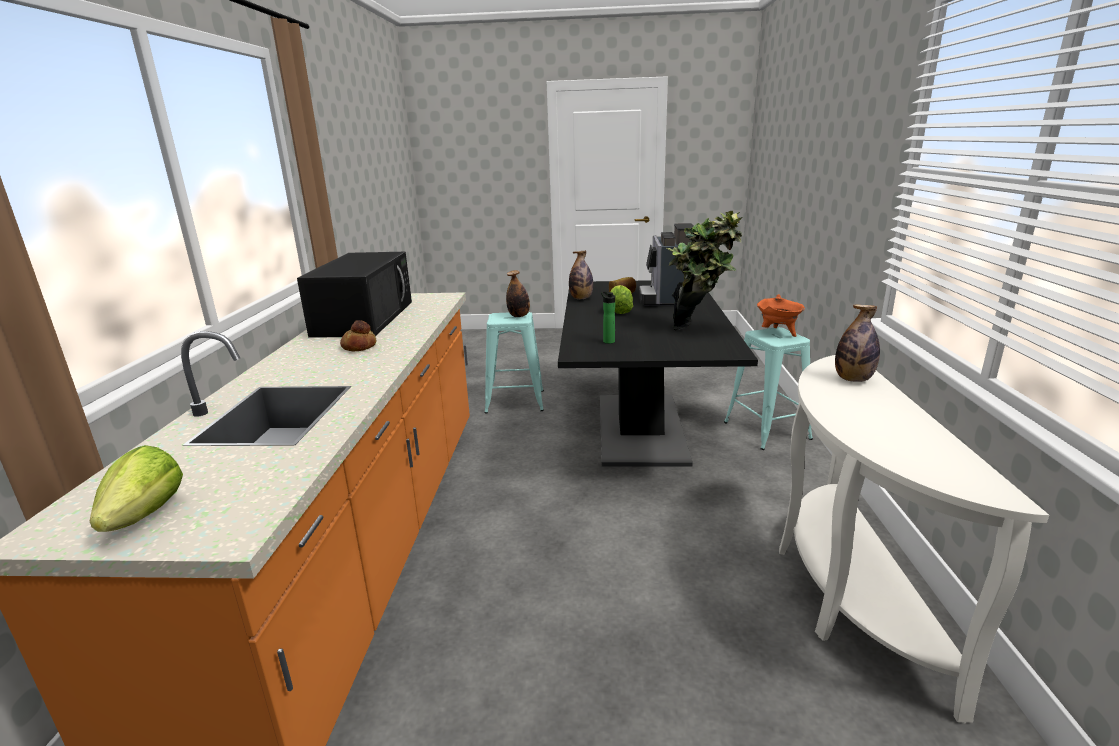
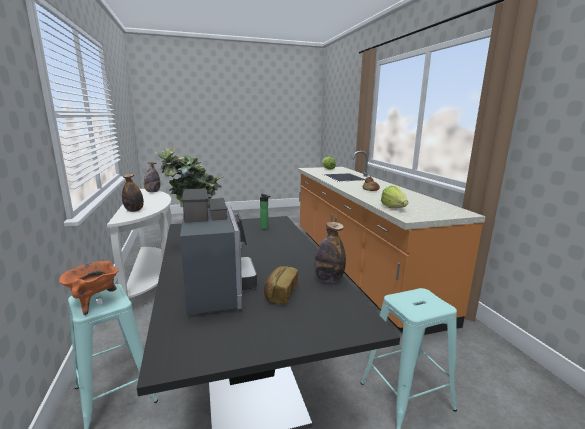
camera: 160 degrees right, 5 degrees down
black microwave [297,252,412,338] -> none
bottle [506,270,530,317] -> bottle moved to [144,162,160,193]
lettuce [610,285,633,314] -> lettuce moved to [381,186,408,208]

